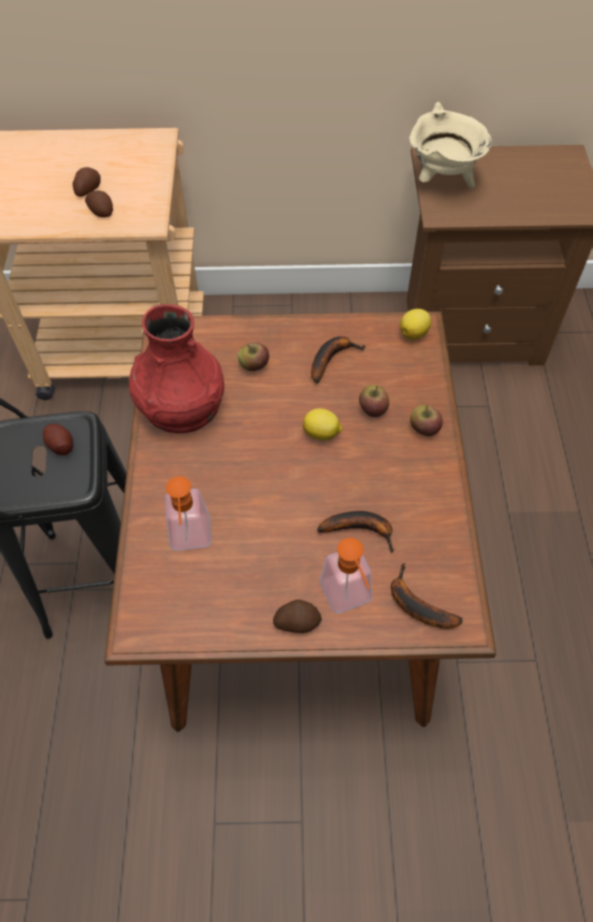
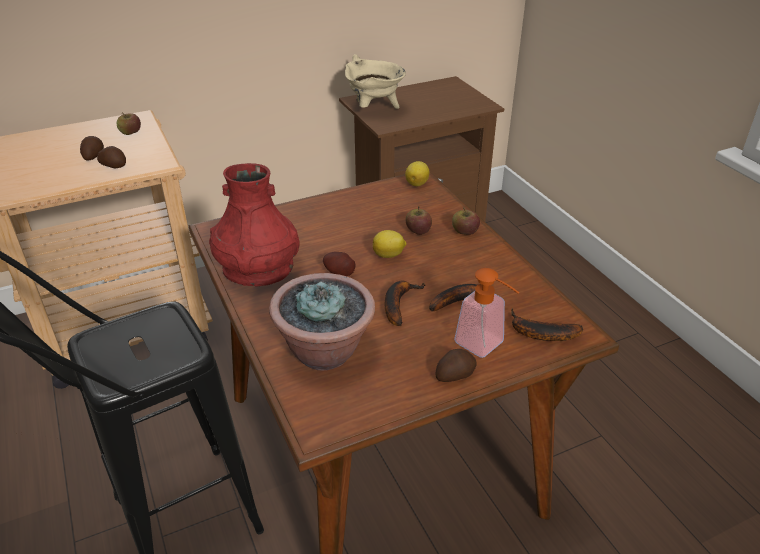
camera: 25 degrees left, 20 degrees down
potato [43,424,73,455] -> potato moved to [323,252,356,276]
soap dispenser [165,476,211,550] -> potted plant [269,273,375,371]
apple [238,342,269,371] -> apple moved to [117,112,141,135]
banana [311,336,366,384] -> banana moved to [385,281,426,326]

